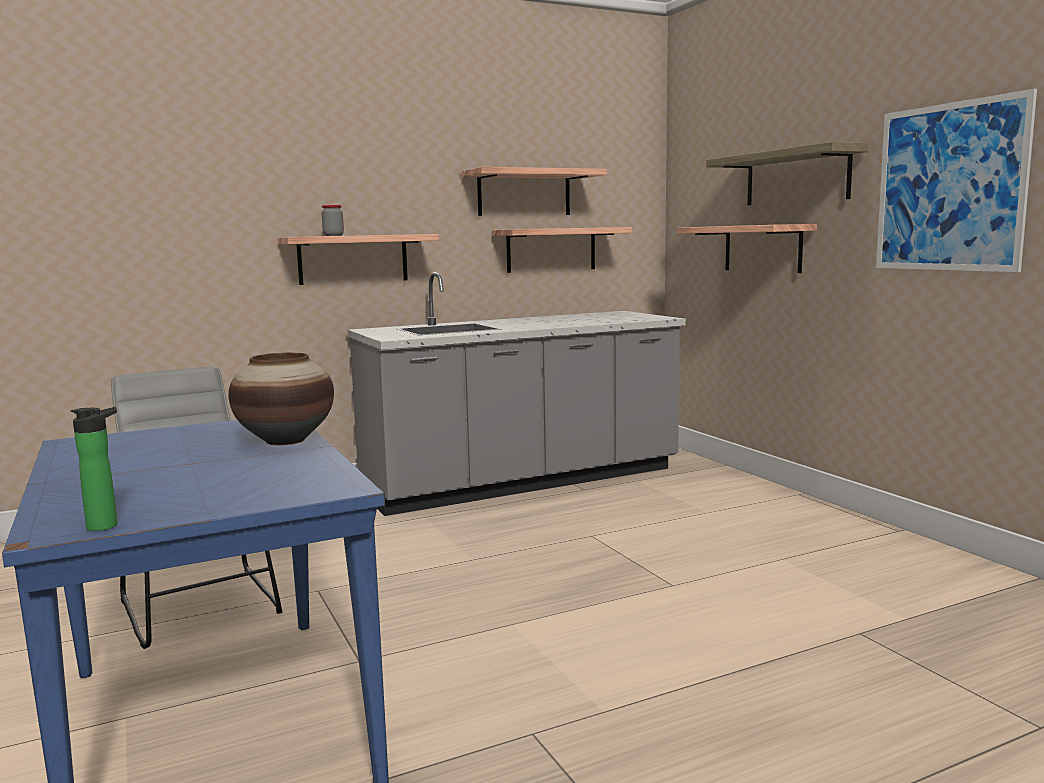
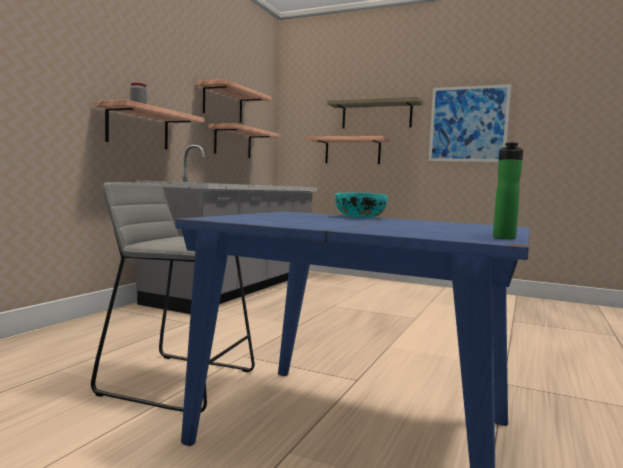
camera: 40 degrees left, 5 degrees down
vase [228,353,334,445] -> turquoise bowl [335,193,388,218]

